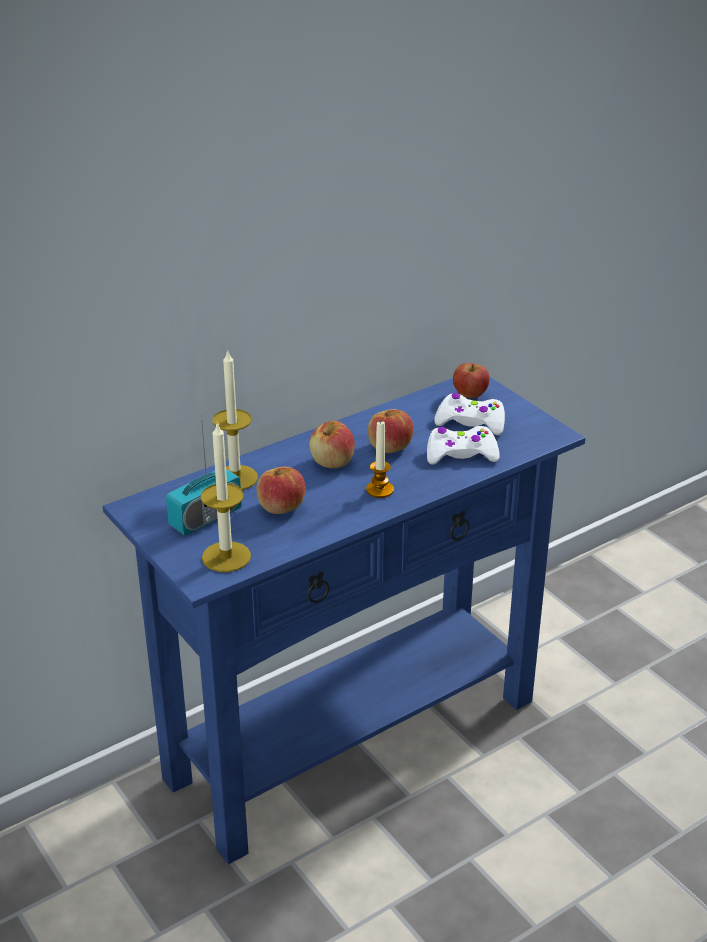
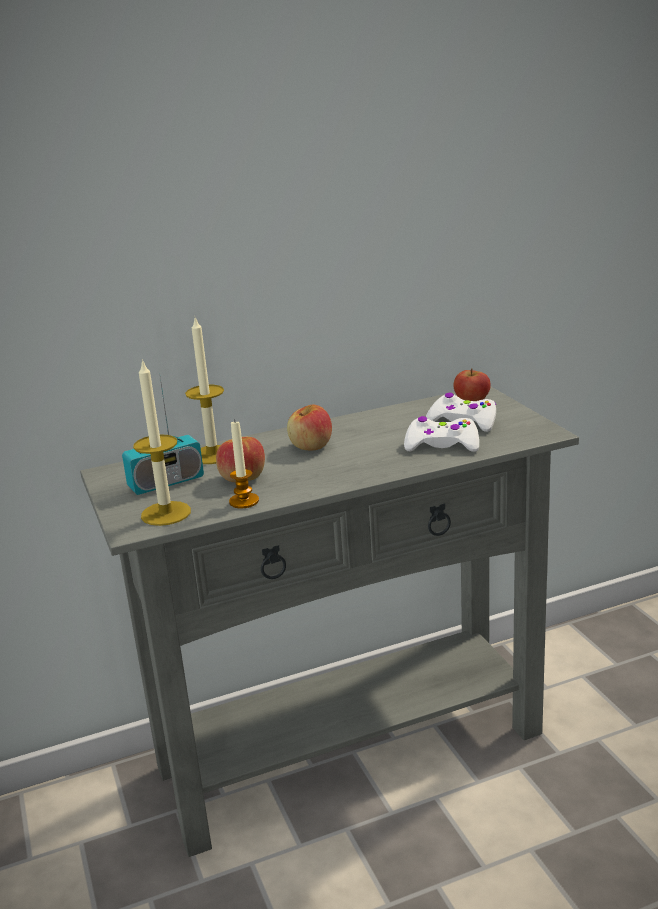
camera: 15 degrees right, 10 degrees down
blue console table [103,376,585,864] -> grey console table [80,387,579,857]
candle [366,421,394,498] -> candle moved to [229,419,259,508]
apple [368,409,414,453] -> none

